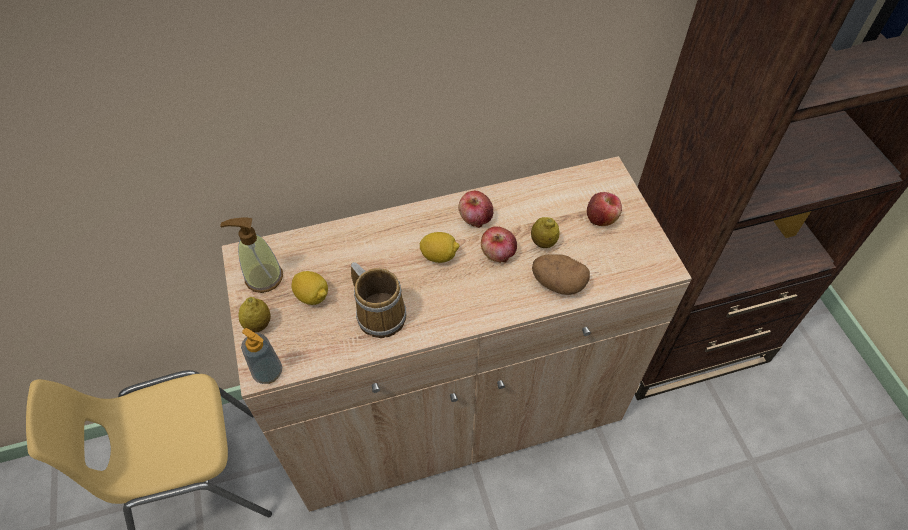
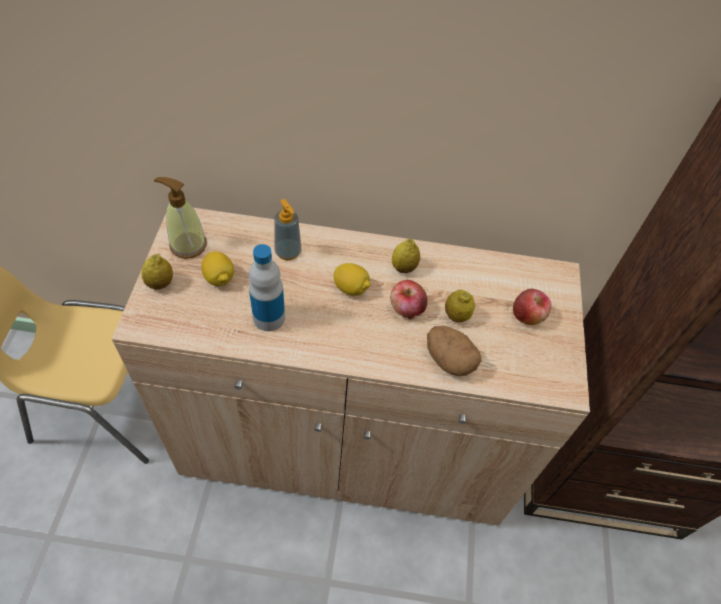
camera: 20 degrees right, 0 degrees up
soap dispenser [241,328,282,384] -> soap dispenser moved to [274,199,301,260]
mug [351,262,407,338] -> bottle [249,244,285,331]
apple [459,191,493,228] -> lemon [392,239,420,273]

